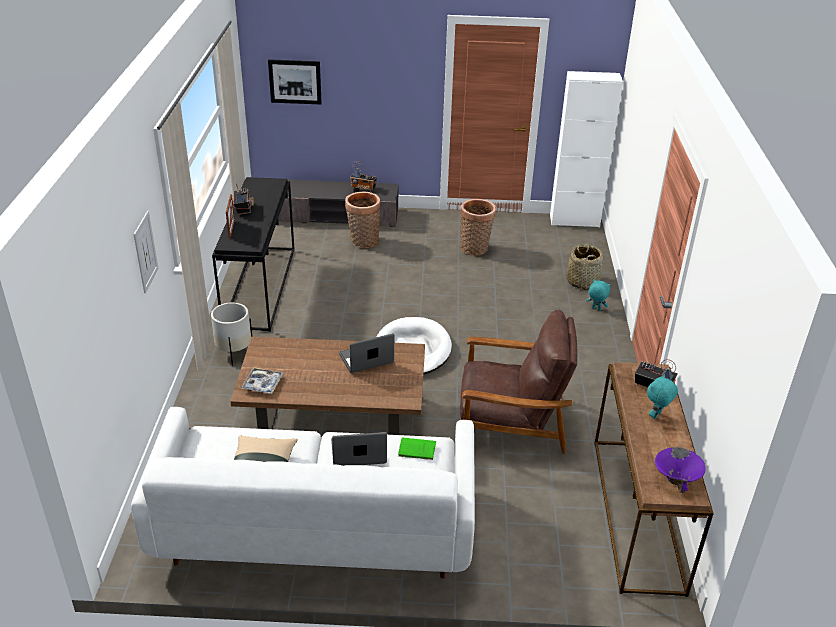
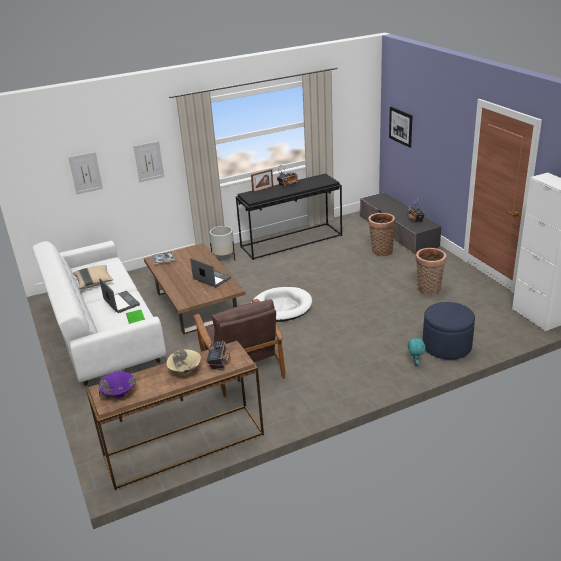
camera: 65 degrees right, 5 degrees down
basket [566,243,604,290] -> blue ottoman [423,302,475,360]
turquoise plush toy [647,374,678,419] -> beige bowl [166,349,201,375]
none -> picture [68,152,103,194]

